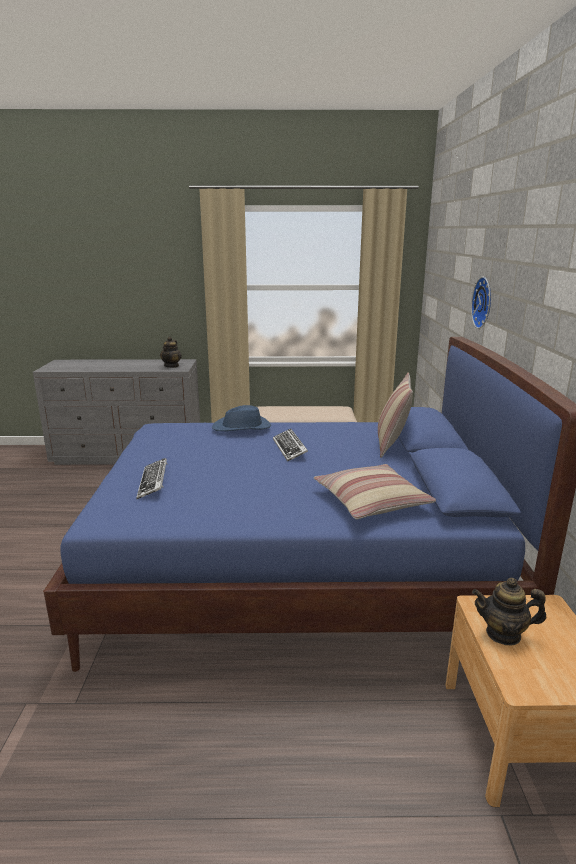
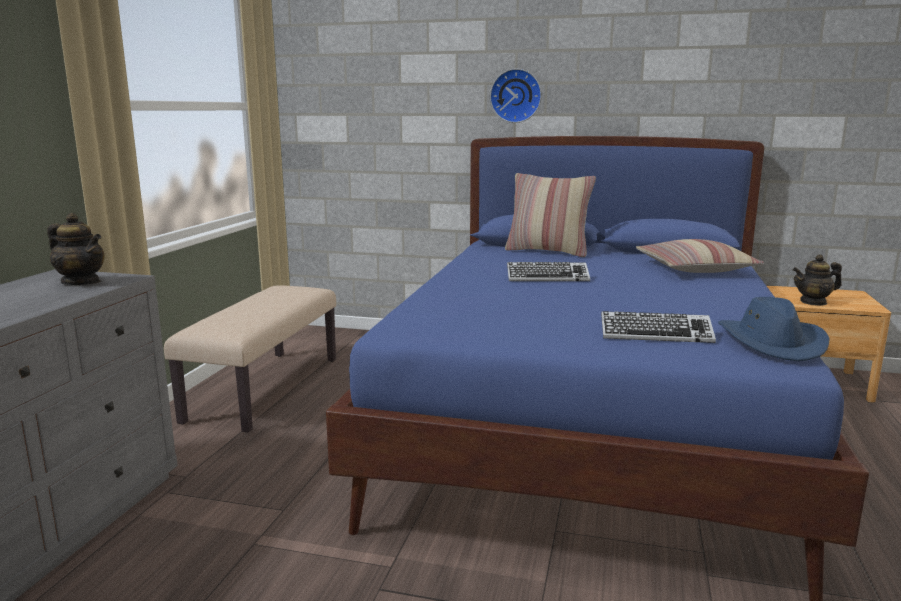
camera: 75 degrees left, 5 degrees down
blue hat [212,405,271,431] -> blue hat moved to [718,297,830,361]
teapot [472,578,546,645] -> teapot turned 60 degrees clockwise [793,254,842,306]

